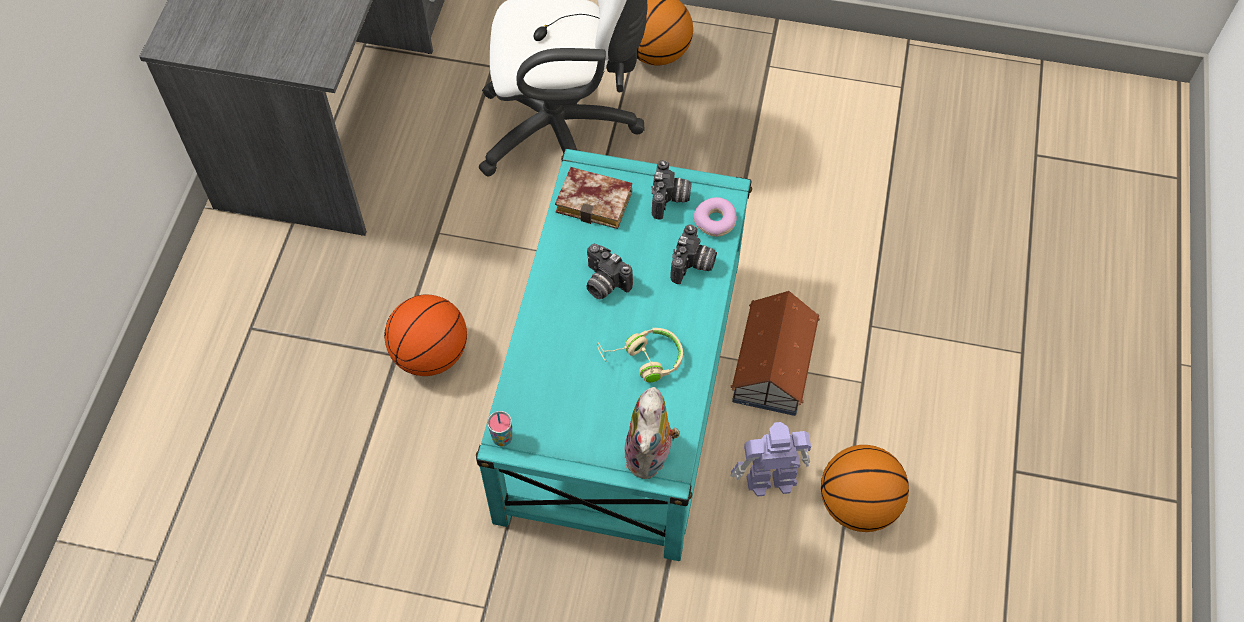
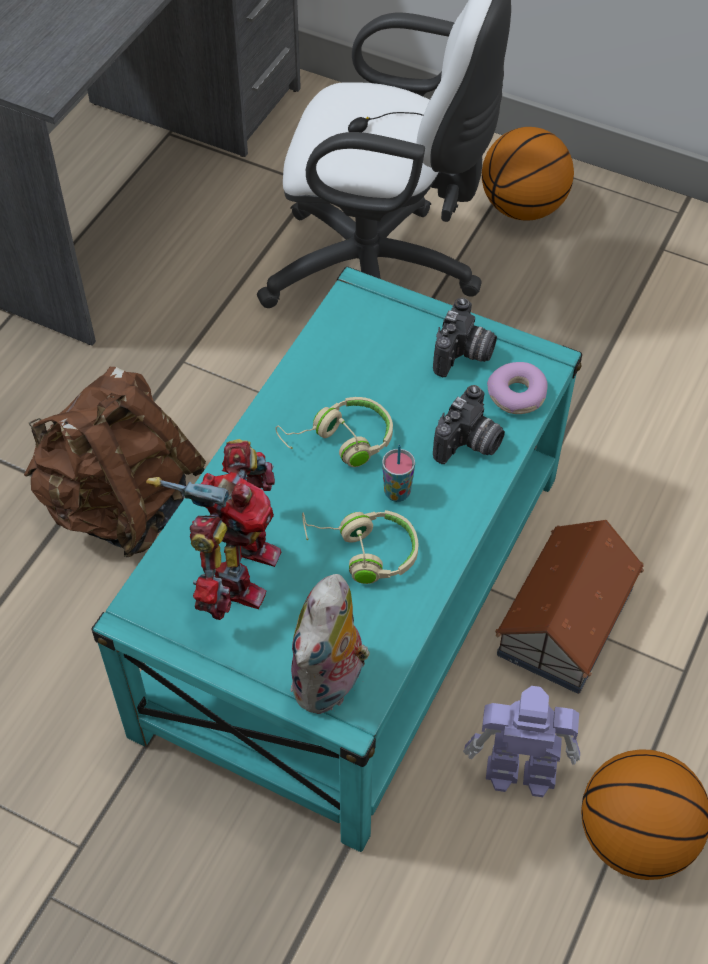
camera: 15 degrees right, 5 degrees down
basketball [384,295,467,376] -> brown backpack [24,367,206,557]
cup [487,411,512,446] -> cup moved to [382,445,415,502]
book [555,167,632,229] -> none
camera [586,244,633,299] -> beige headphones [275,397,393,467]
none -> toy robot [146,439,281,620]

